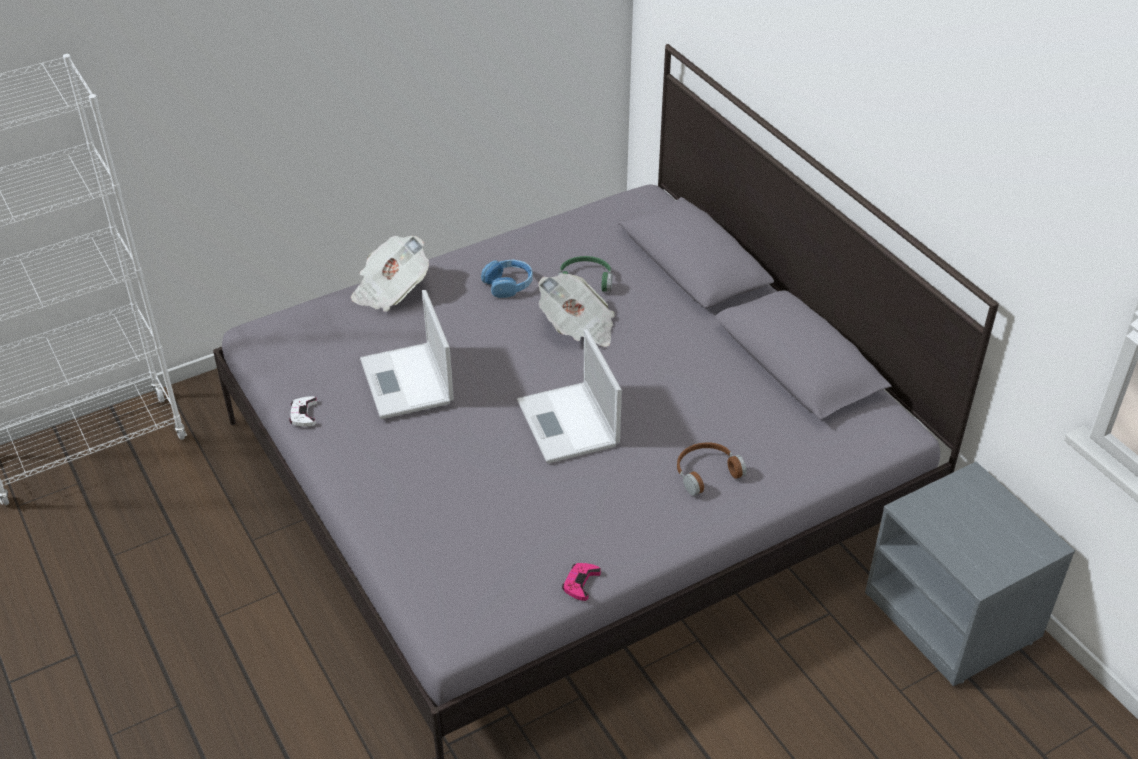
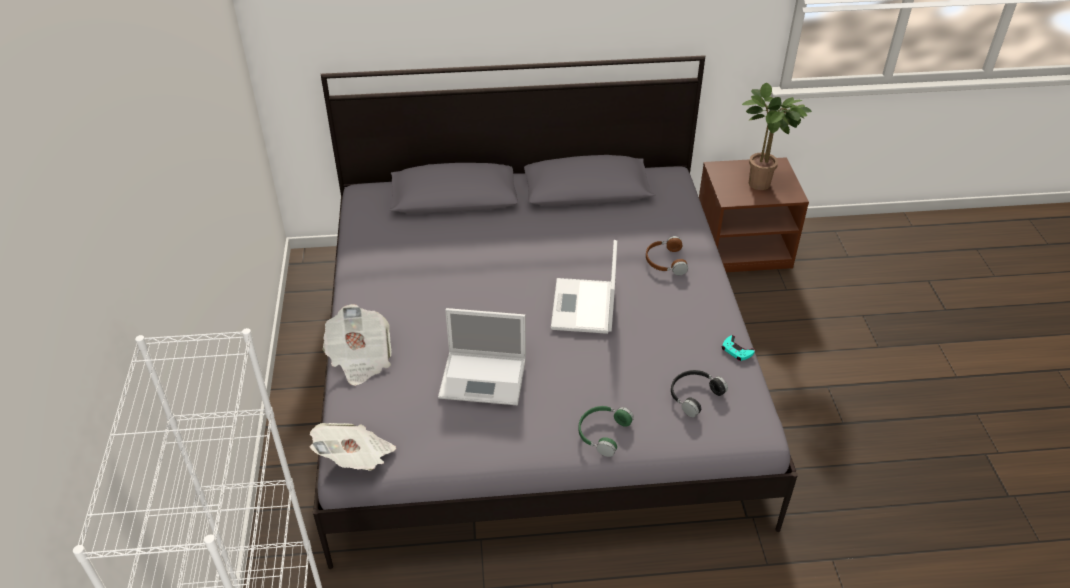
camera: 65 degrees left, 0 degrees up
white game controller [289,396,317,427] -> none
blue headphones [481,260,533,298] -> none
laptop [517,329,622,464] -> laptop turned 90 degrees clockwise [551,240,617,334]
newspaper [538,274,615,347] -> newspaper moved to [310,423,396,471]
green headphones [558,256,612,292] -> green headphones moved to [578,406,634,457]
pink game controller [562,563,601,601] -> turquoise game controller [722,335,755,361]
grey nightstand [865,462,1075,686] -> brown nightstand [699,157,809,272]
none -> black headphones [671,370,728,417]
none -> potted plant [742,83,812,190]

